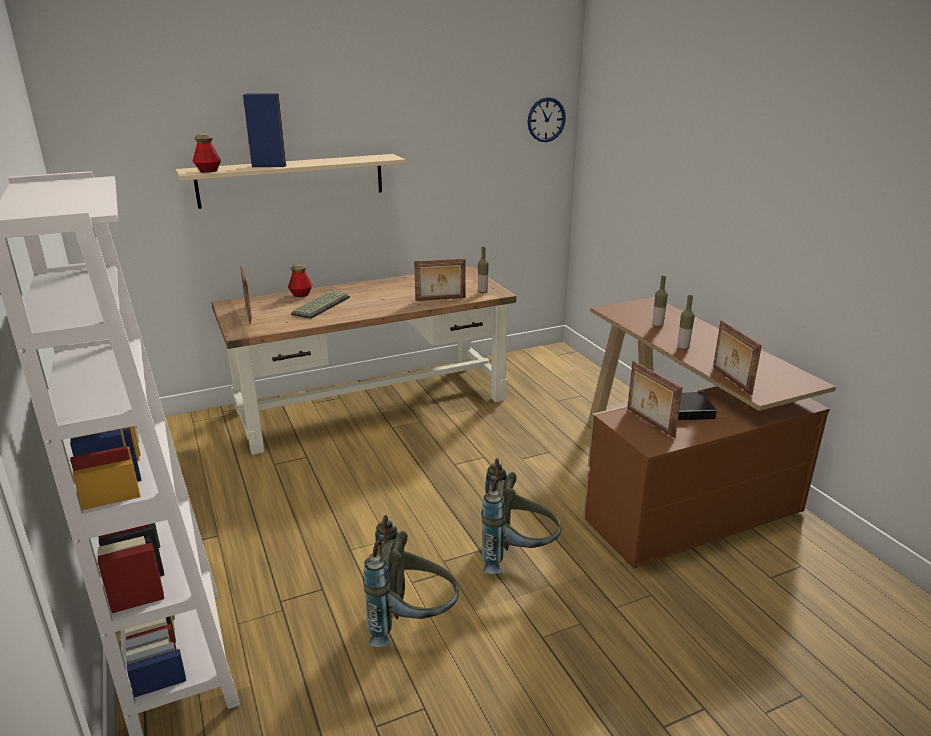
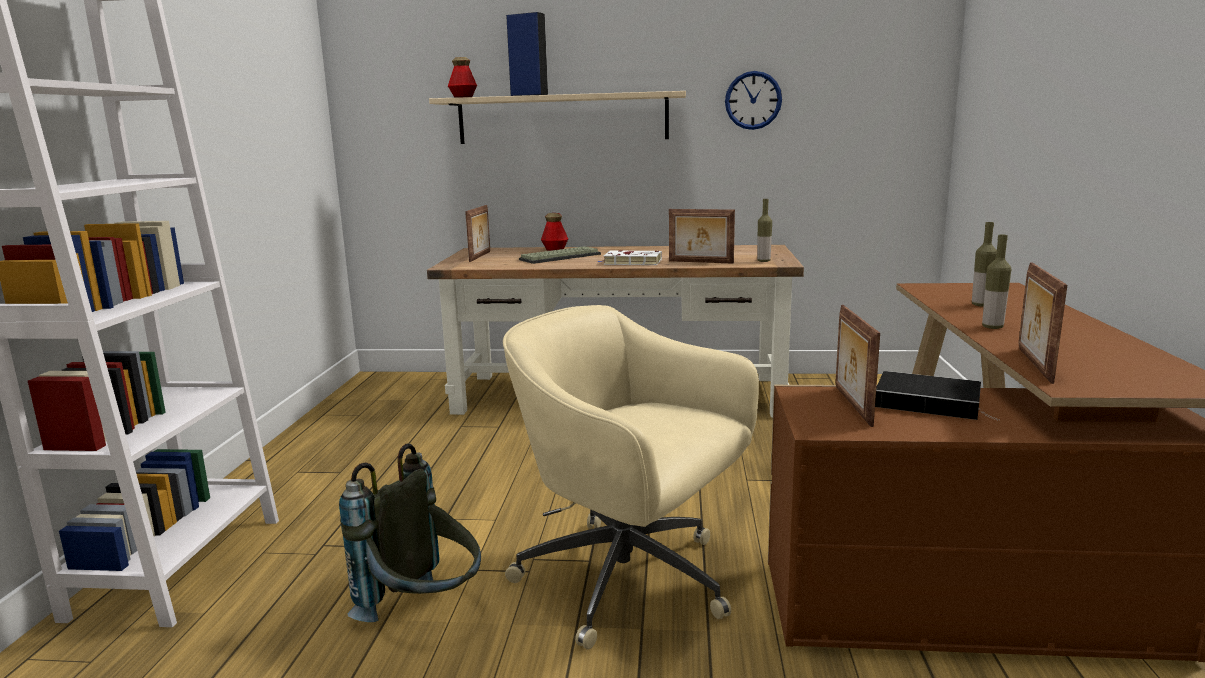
camera: 30 degrees right, 10 degrees down
grey backpack [482,458,561,574] -> beige office chair [503,305,759,650]
wall clock [528,97,566,142] -> wall clock moved to [725,71,782,130]
none -> white book [598,250,662,265]

